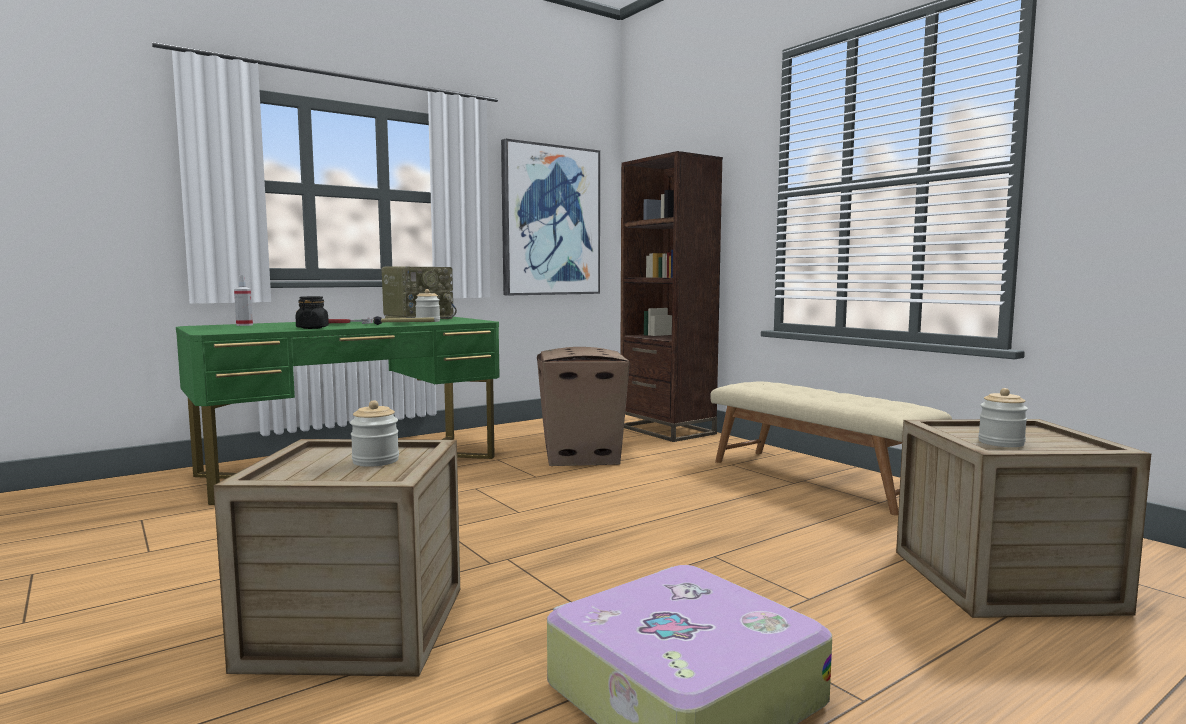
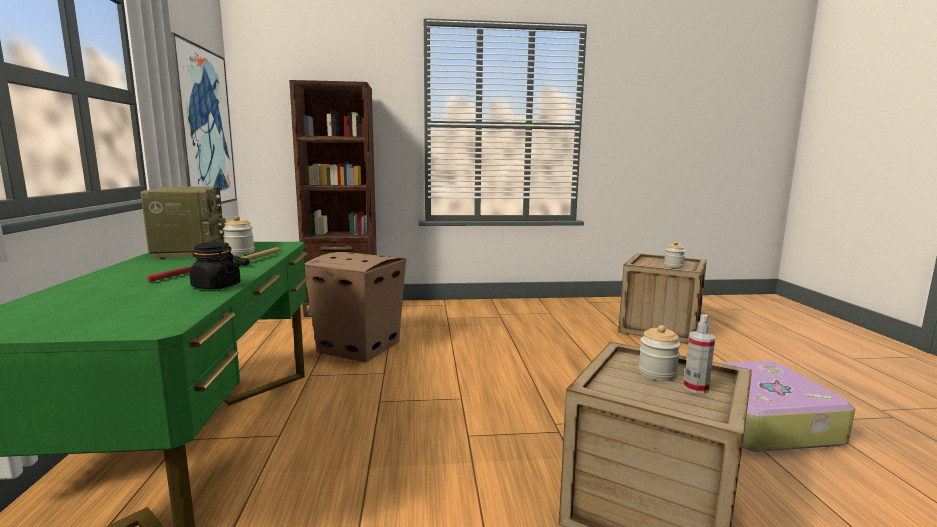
camera: 60 degrees left, 5 degrees up
spray bottle [234,275,253,326] -> spray bottle moved to [684,315,715,394]
beige bench [710,382,952,515] -> none

